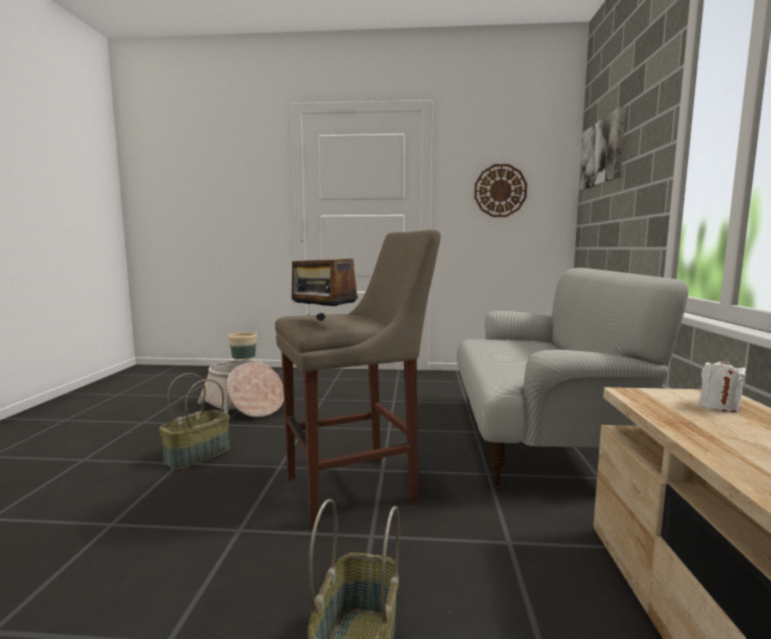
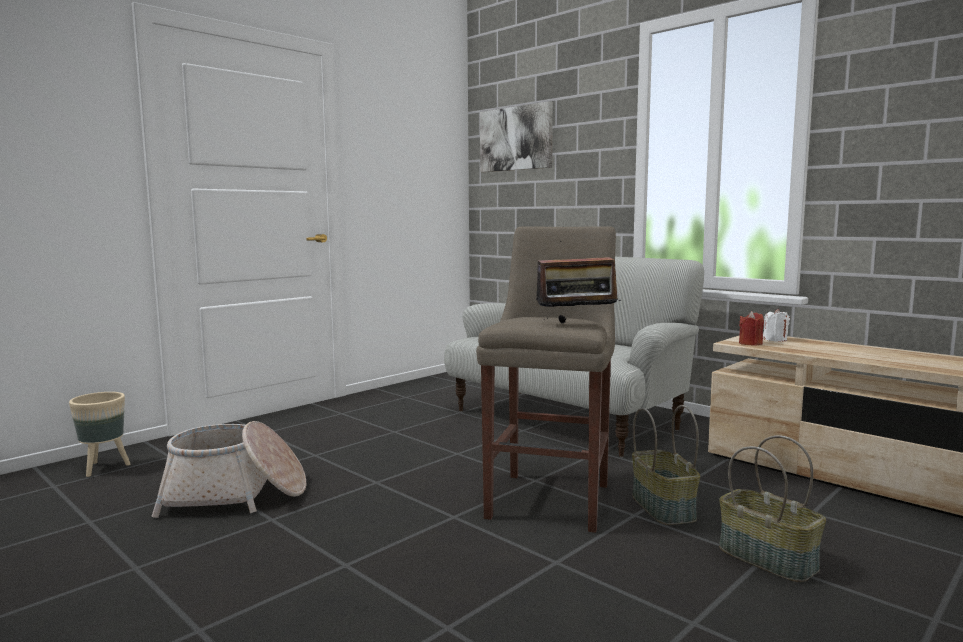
camera: 50 degrees left, 0 degrees up
basket [159,373,230,470] -> basket moved to [632,405,700,525]
wall clock [474,164,527,217] -> none
none -> red candle [739,311,764,346]

